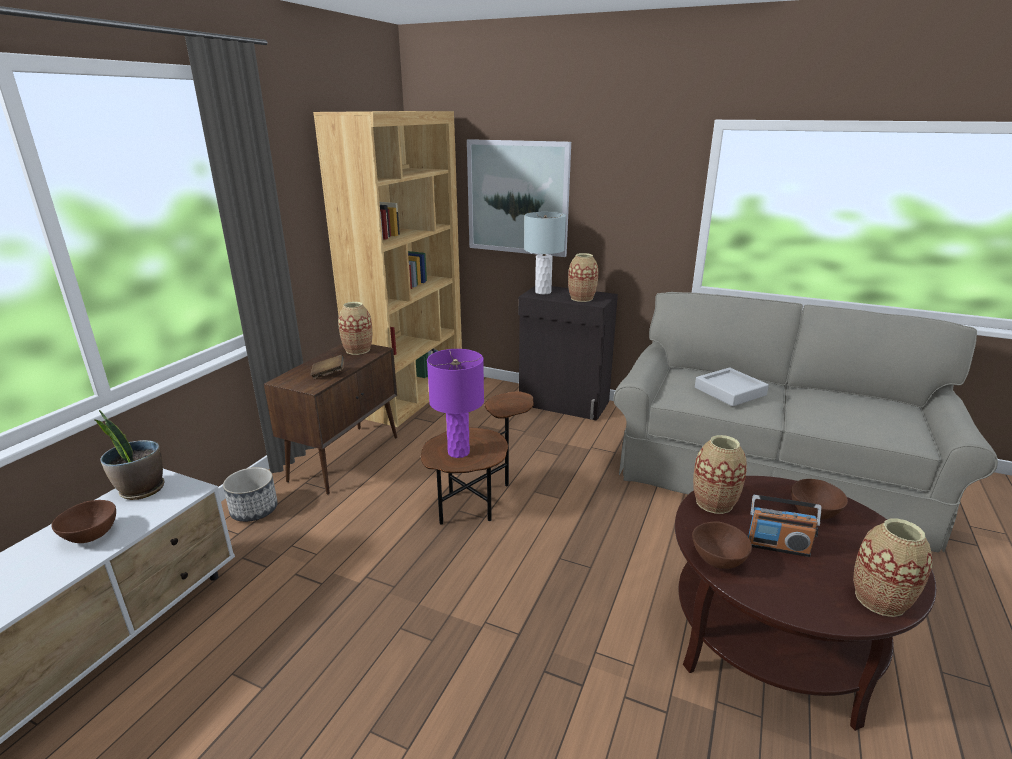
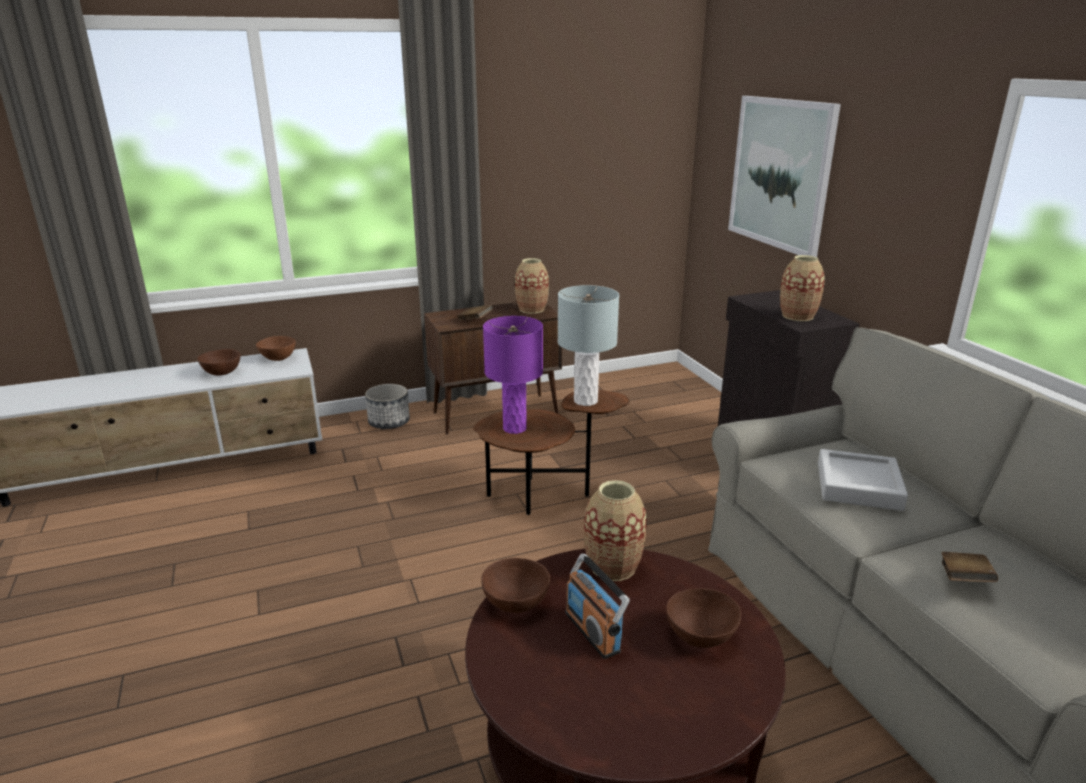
camera: 45 degrees right, 0 degrees up
potted plant [95,410,164,500] -> brown bowl [256,336,296,361]
brown bookcase [313,111,462,427] -> none
grey table lamp [524,212,566,294] -> grey table lamp moved to [558,285,619,406]
vase [853,519,932,617] -> none
none -> brown book [941,552,998,582]

